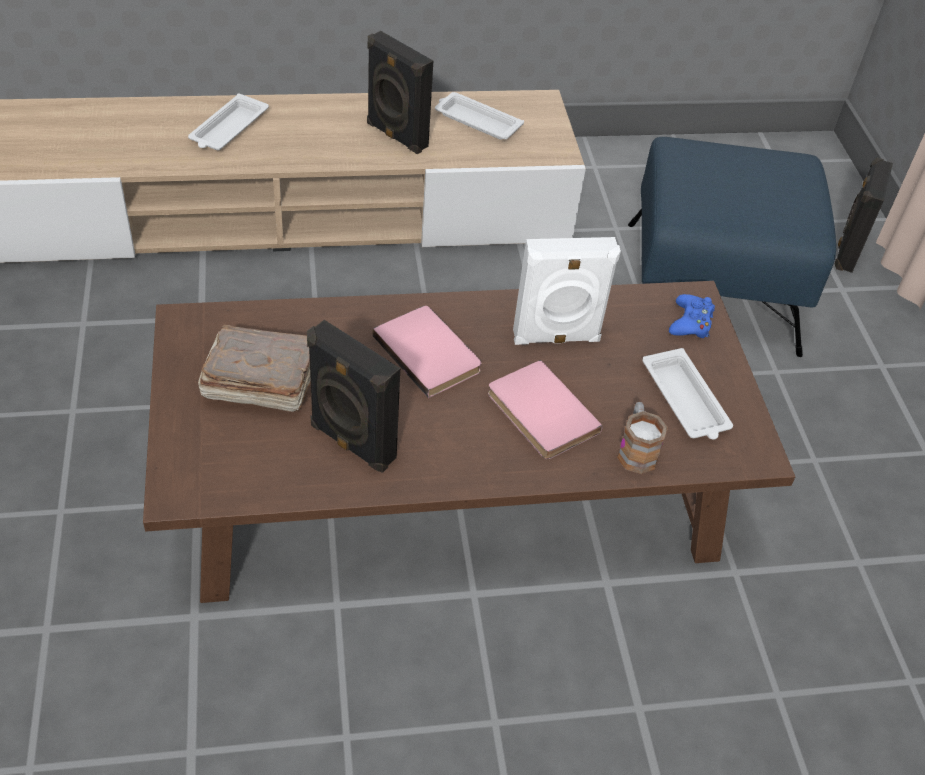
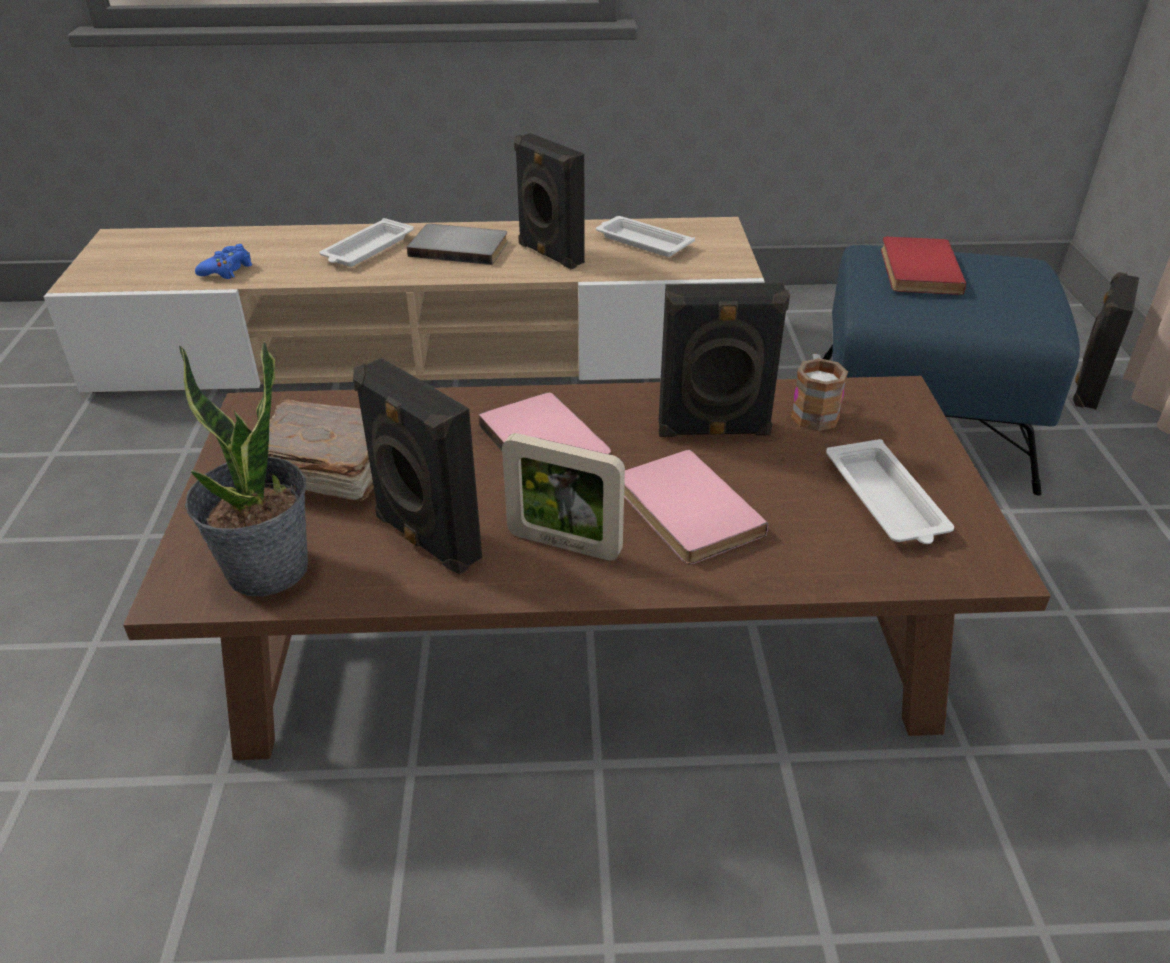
camera: 10 degrees right, 10 degrees down
white speaker [513,237,621,345] -> black speaker [658,283,790,437]
mug [617,402,668,474] -> mug moved to [791,354,848,431]
blue game controller [669,294,715,338] -> blue game controller moved to [195,244,252,279]
none -> potted plant [179,342,308,596]
none -> grey book [407,224,508,265]
none -> picture frame [502,433,625,561]
none -> red book [881,237,966,295]

